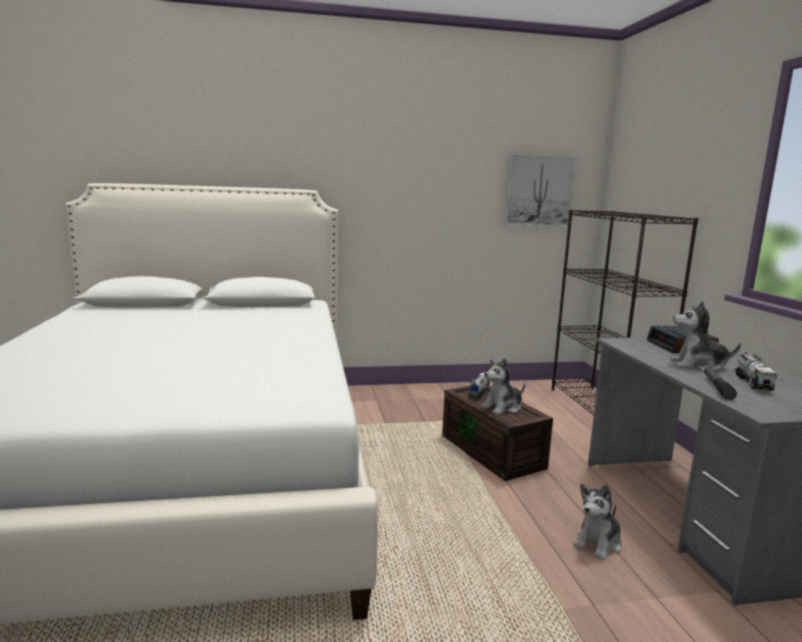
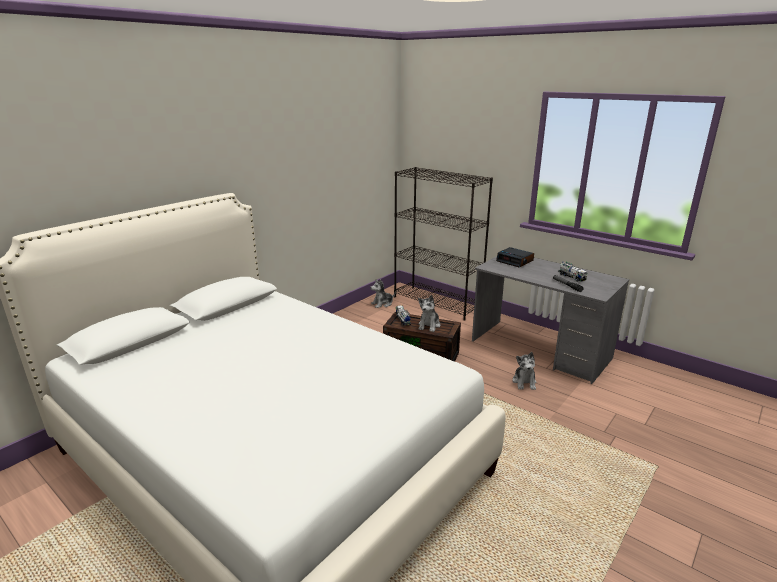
camera: 40 degrees left, 10 degrees up
picture [504,154,577,227] -> none
plush toy [670,301,741,372] -> plush toy moved to [370,279,396,308]

